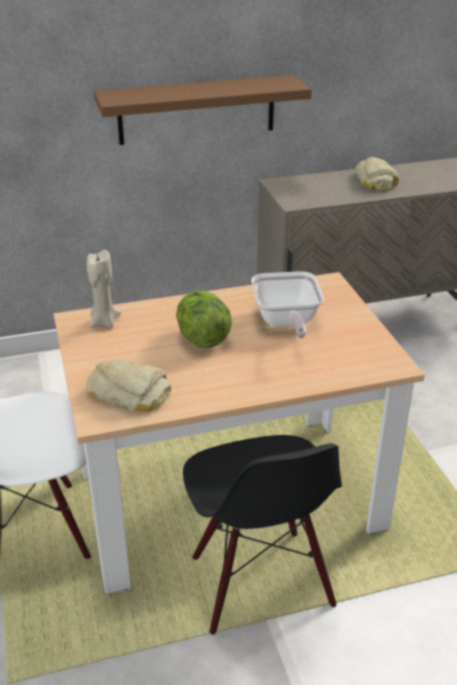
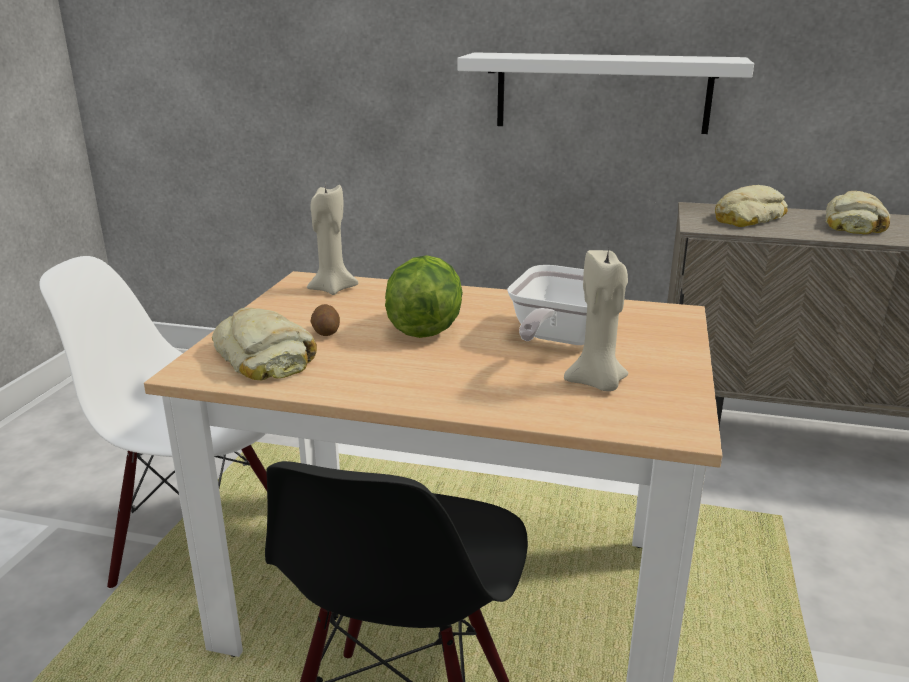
camera: 30 degrees right, 10 degrees down
brown shelf [94,75,312,145] -> white shelf [457,52,754,134]
none -> potato [310,304,340,336]
none -> beige candle [564,248,628,391]
none -> bread [715,185,788,227]

